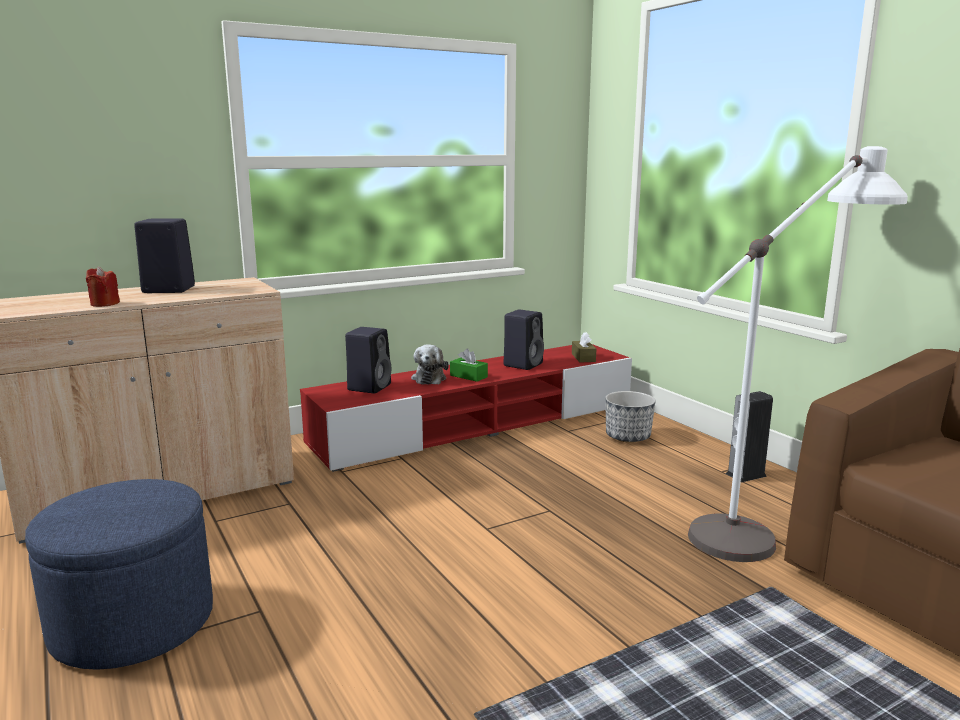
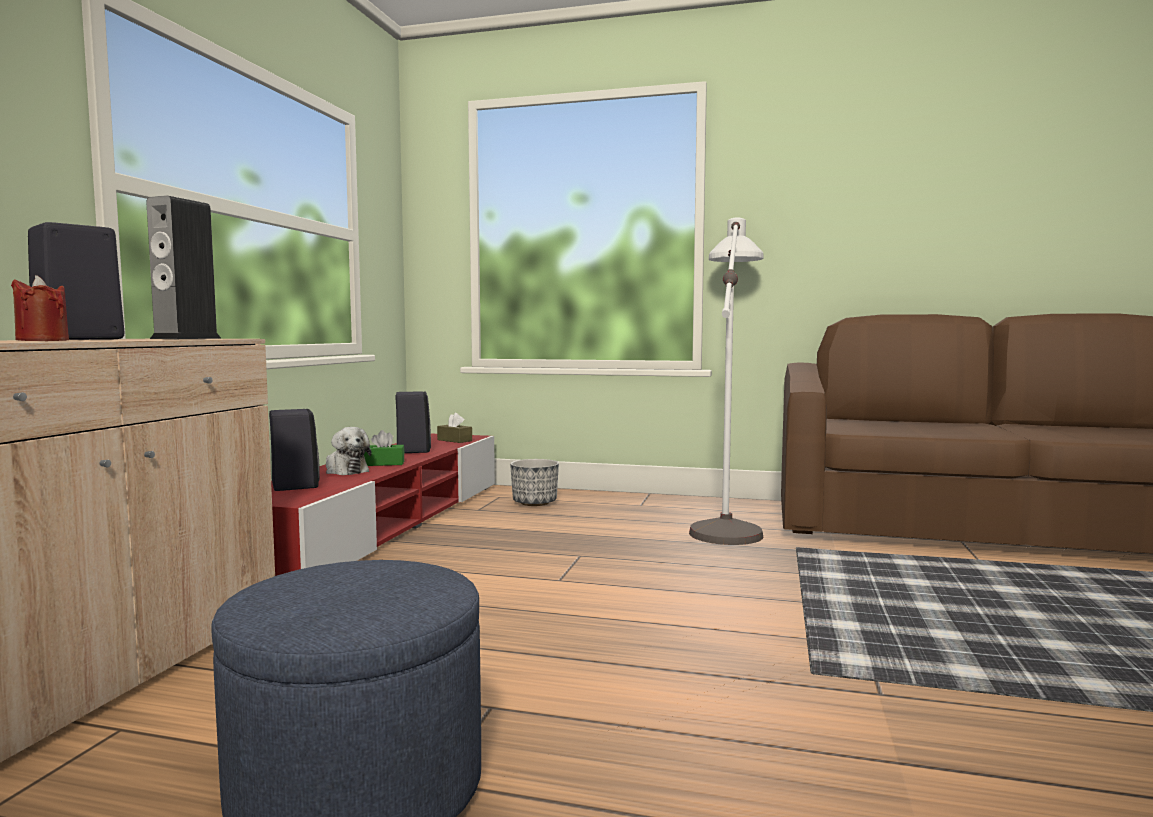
camera: 45 degrees left, 10 degrees down
speaker [726,391,773,483] -> speaker moved to [146,195,221,339]

